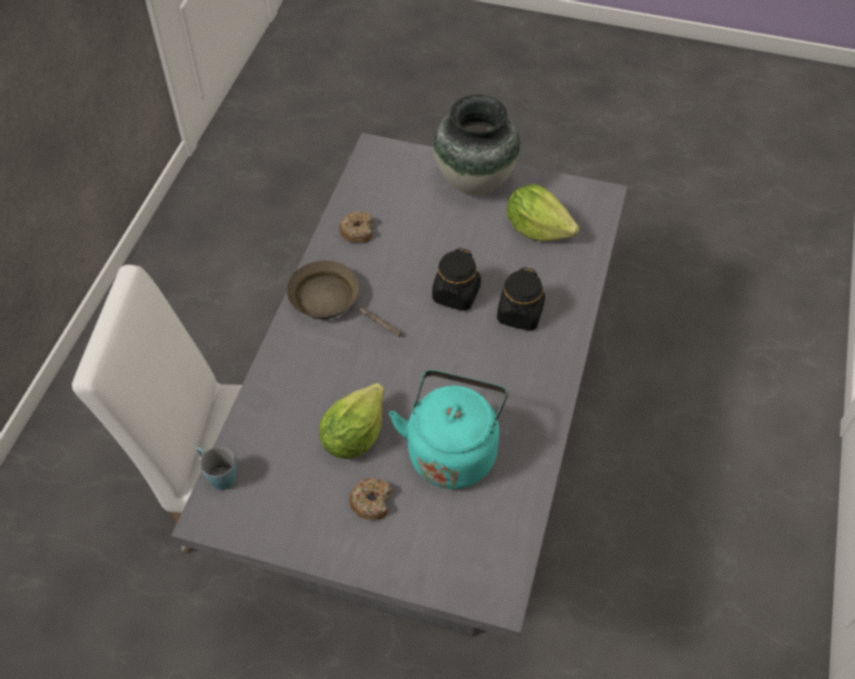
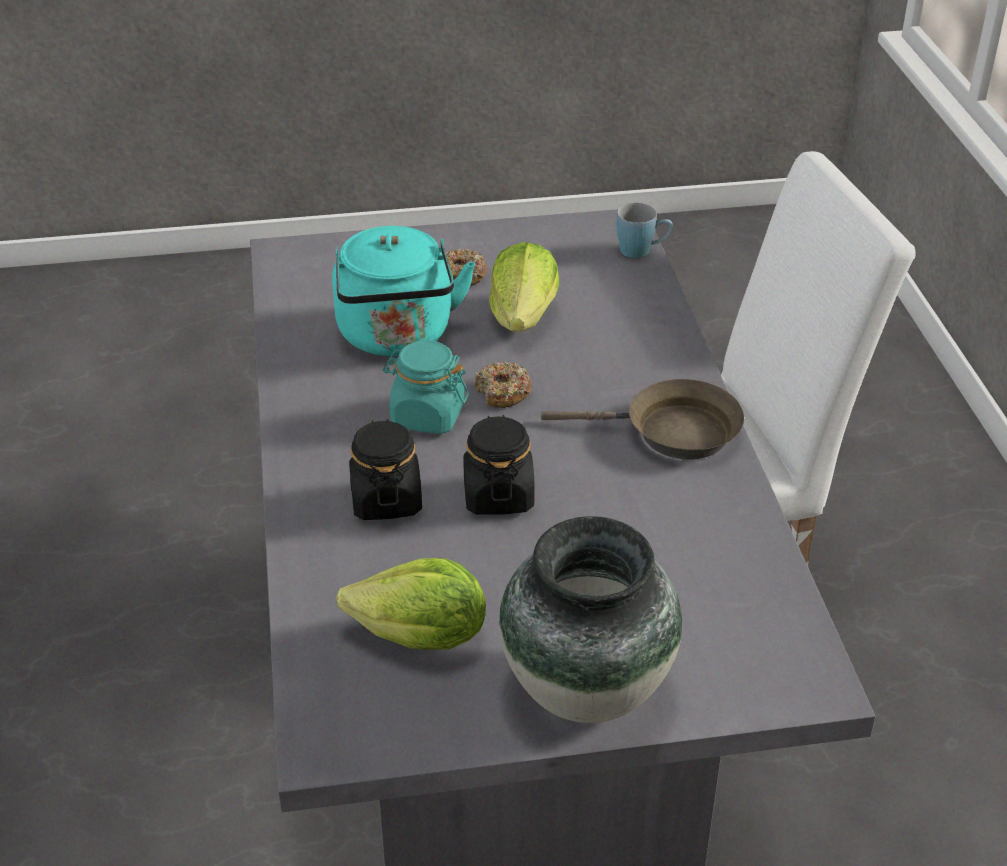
camera: 155 degrees right, 15 degrees down
donut [339,211,374,243] -> donut moved to [474,362,532,408]
none -> turquoise jar [383,340,469,434]

